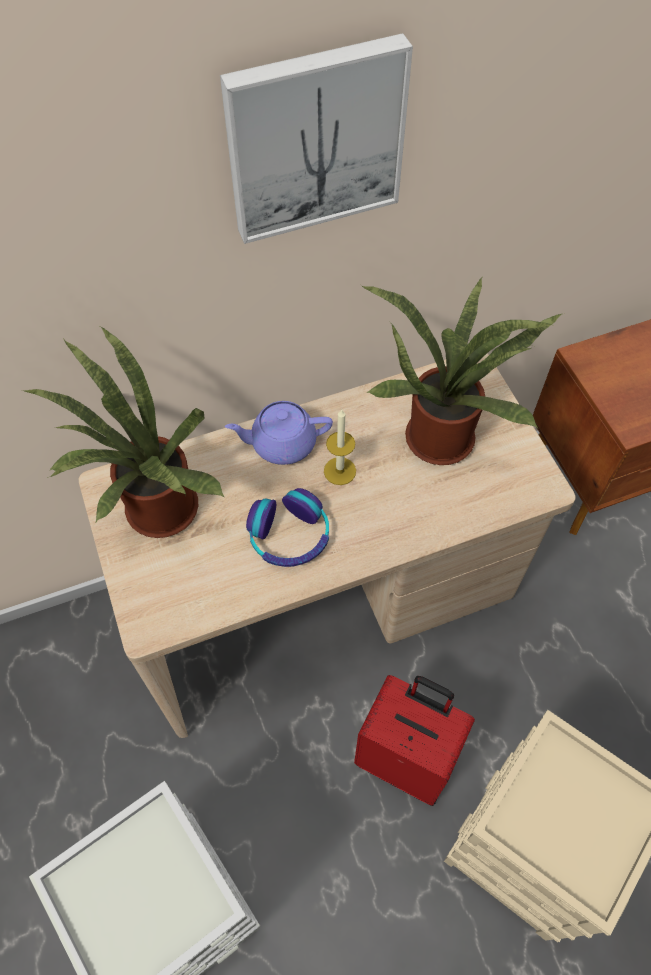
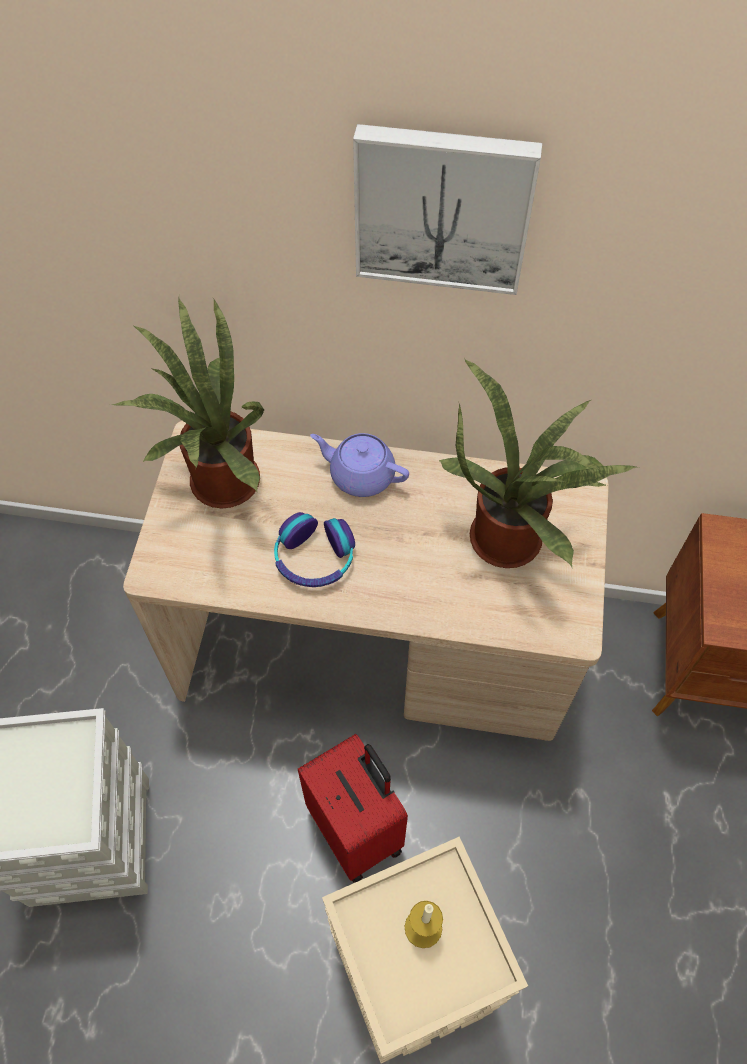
camera: 30 degrees right, 0 degrees up
candle [324,410,356,485] -> candle moved to [404,901,443,948]

